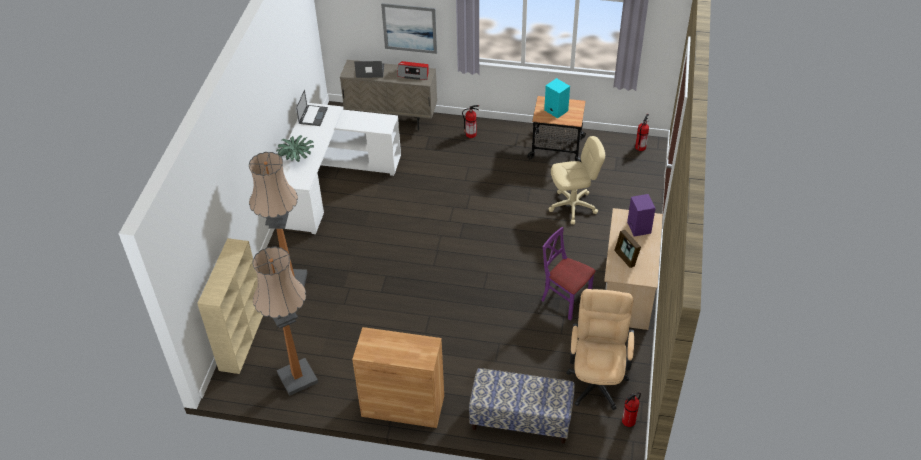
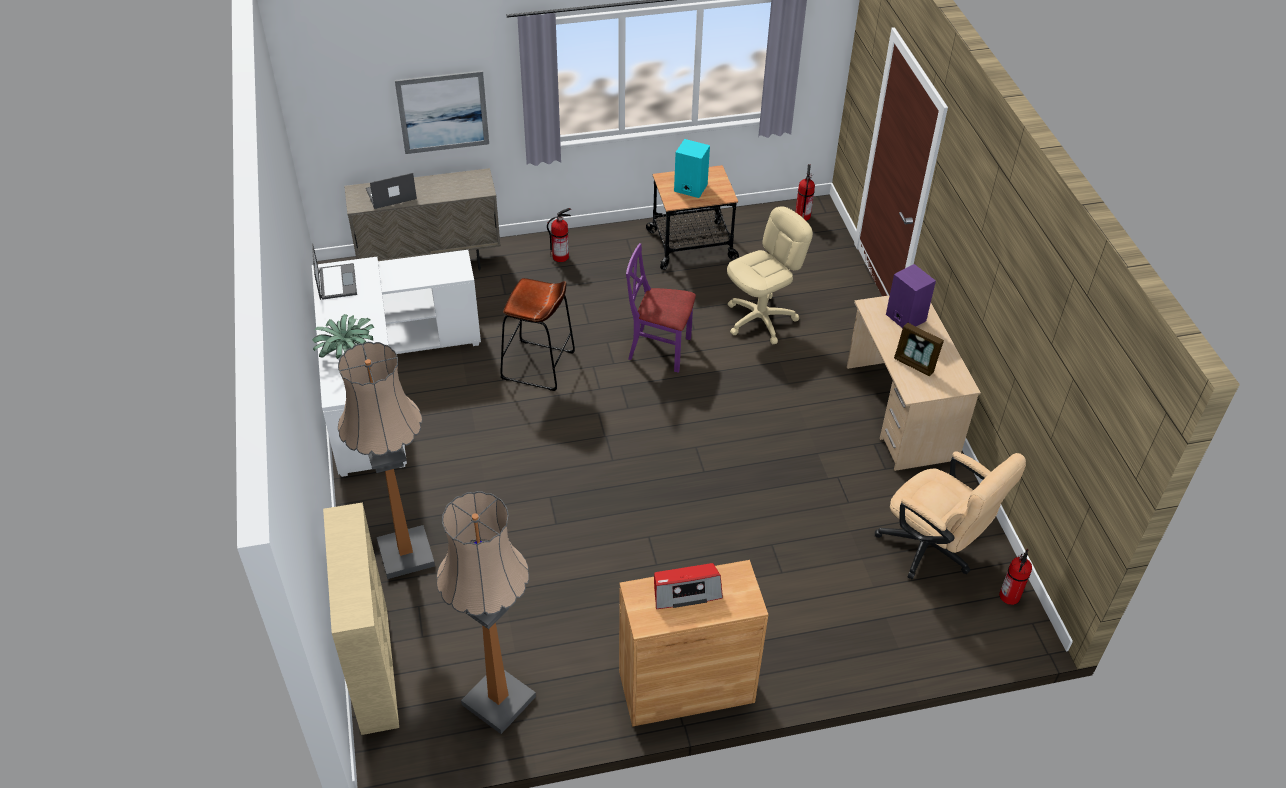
camera: 25 degrees left, 0 degrees up
radio [397,61,429,80] -> radio moved to [654,563,723,609]
bench [469,368,575,444] -> none
purple chair [541,227,596,320] -> purple chair moved to [626,243,696,373]
beige office chair [566,289,634,410] -> beige office chair turned 150 degrees clockwise [875,451,1026,580]
none -> brown stool [500,278,575,391]

